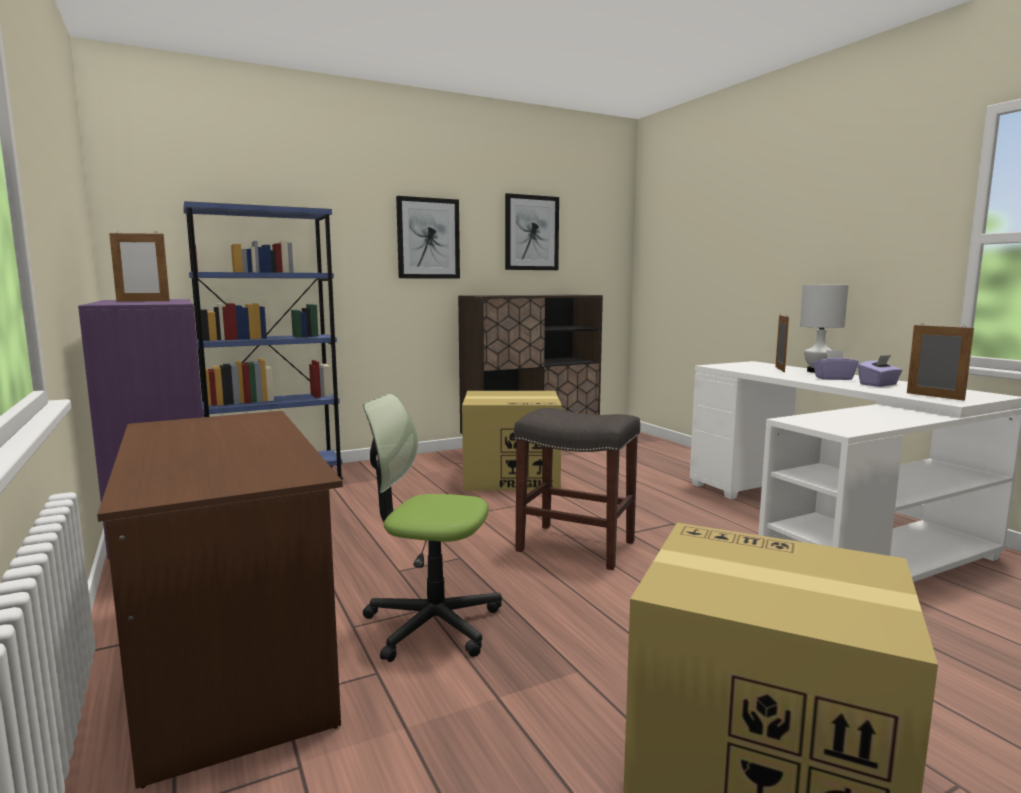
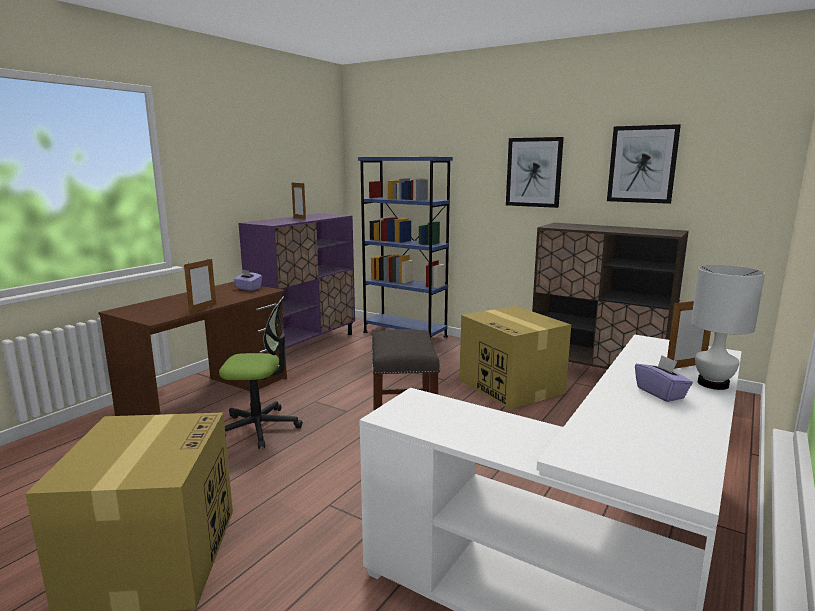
camera: 60 degrees right, 5 degrees up
office chair [363,394,502,662] -> office chair turned 105 degrees clockwise [219,296,303,449]
purple tissue box [858,355,902,387] -> purple tissue box moved to [233,269,262,291]
picture frame [907,323,974,401] -> picture frame moved to [184,259,216,312]

